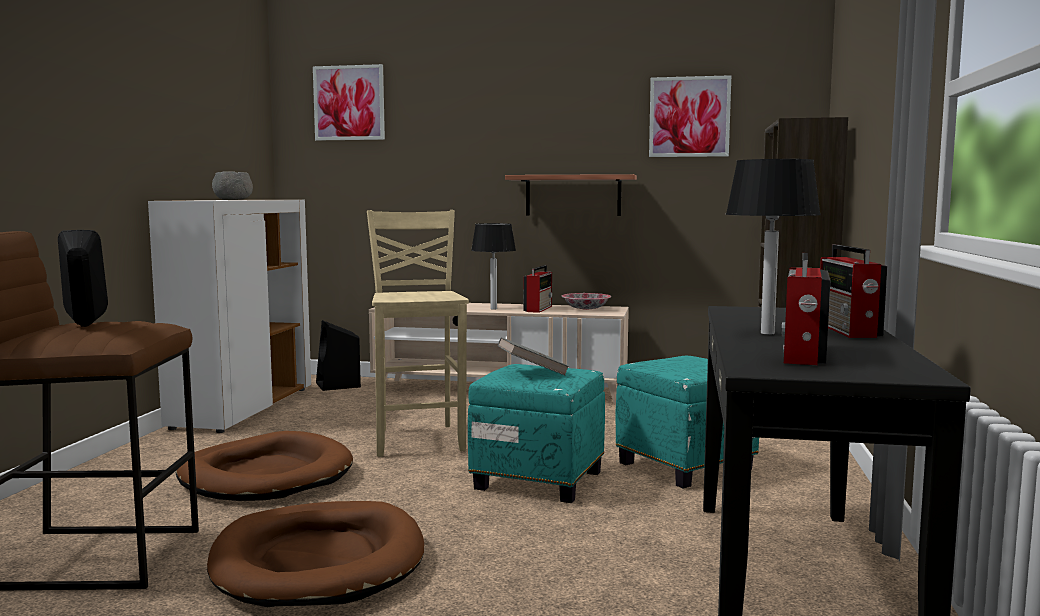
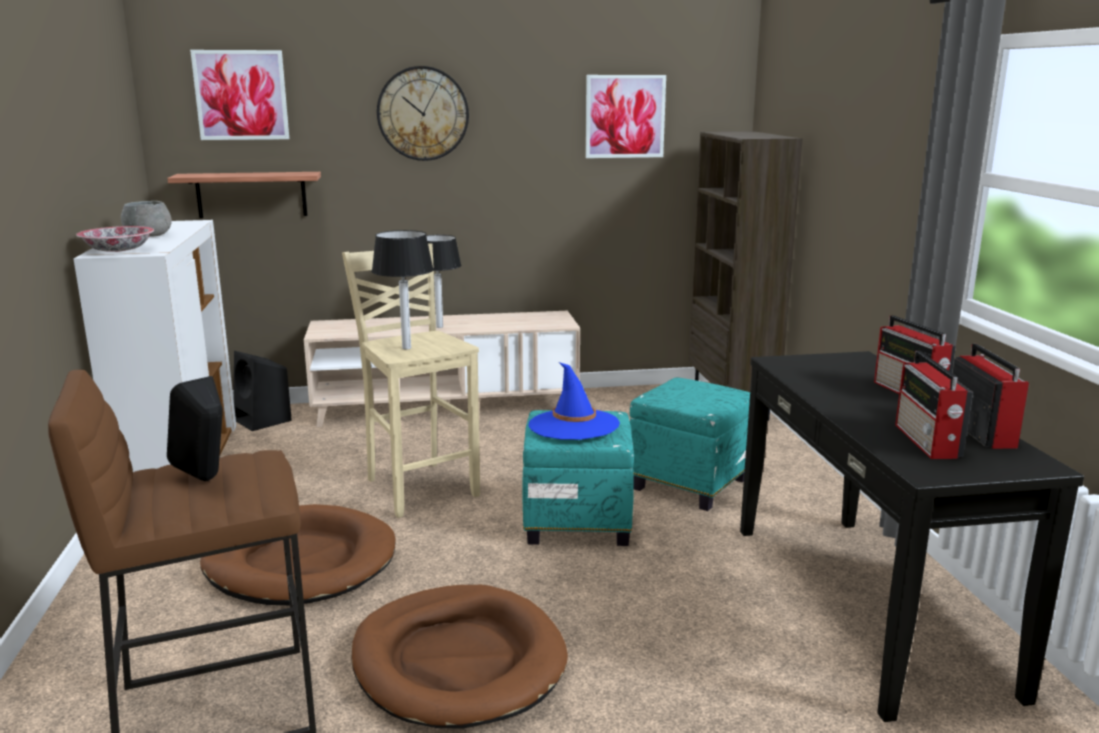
camera: 20 degrees left, 10 degrees up
grey book [498,337,569,376] -> blue hat [528,362,620,440]
shelf [505,174,637,216] -> shelf moved to [167,172,321,218]
radio [524,265,552,313] -> radio moved to [952,344,1029,449]
bowl [562,293,611,310] -> bowl moved to [76,226,154,252]
table lamp [726,159,821,334] -> table lamp moved to [371,230,434,350]
none -> wall clock [377,66,469,161]

